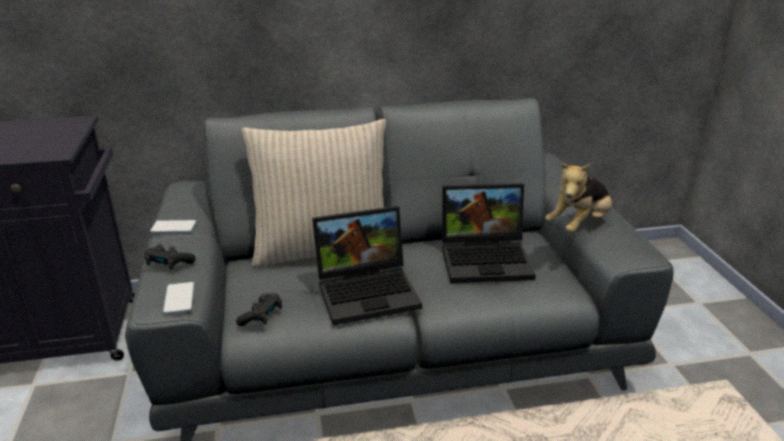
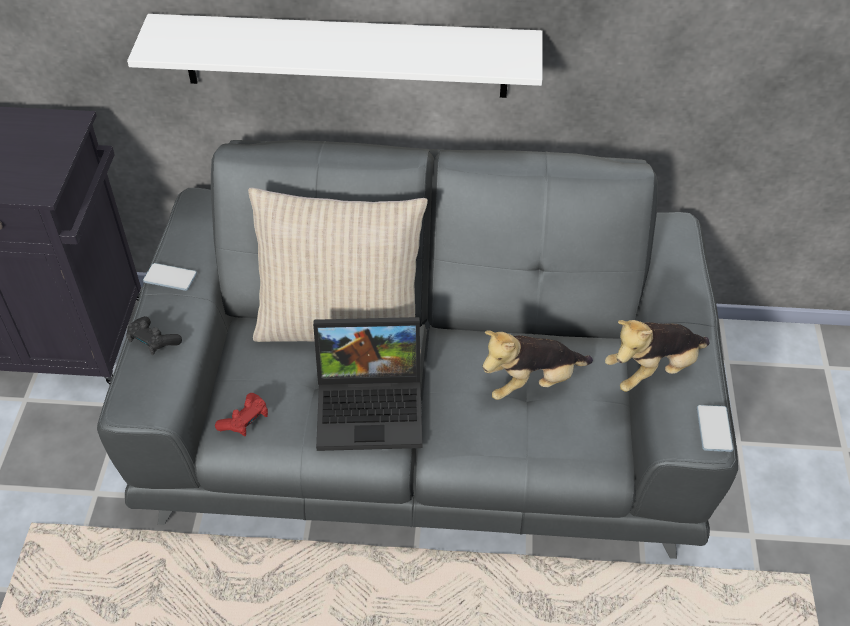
camera: 15 degrees right, 20 degrees up
phone [163,282,195,314] -> phone moved to [697,405,733,452]
black game controller [236,293,282,326] -> red game controller [215,393,268,436]
laptop [442,183,536,283] -> plush toy [483,330,593,400]
none -> white shelf [127,14,543,98]

